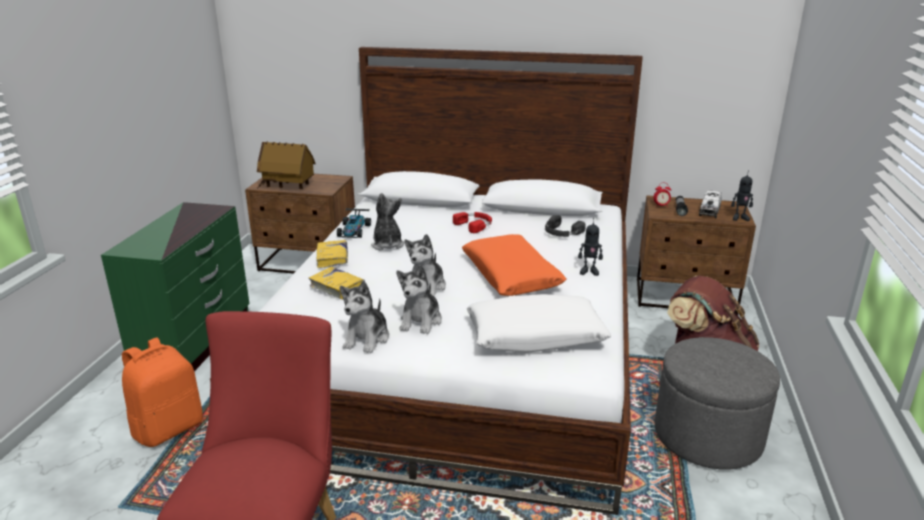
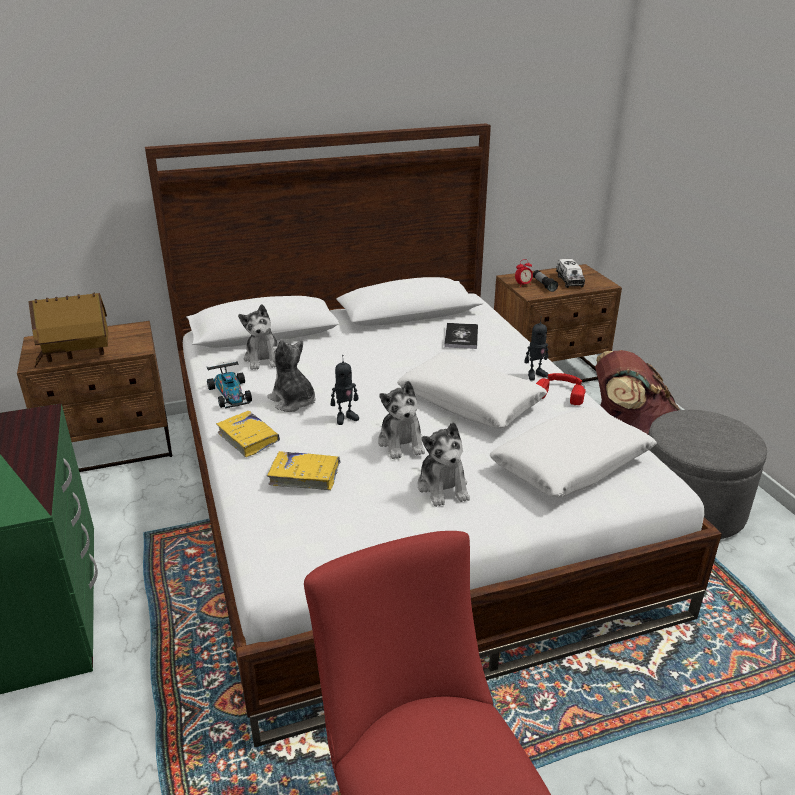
camera: 30 degrees left, 5 degrees up
orange backpack [122,338,203,447] -> none
plush toy [340,281,389,353] -> plush toy moved to [238,304,278,370]
red headphones [453,212,492,233] -> red headphones moved to [536,373,586,405]
orange pillow [462,234,567,296] -> white pillow [397,352,547,429]
black headphones [545,215,586,237] -> book [444,323,478,349]
toy robot [731,170,753,221] -> toy robot moved to [331,355,359,425]

